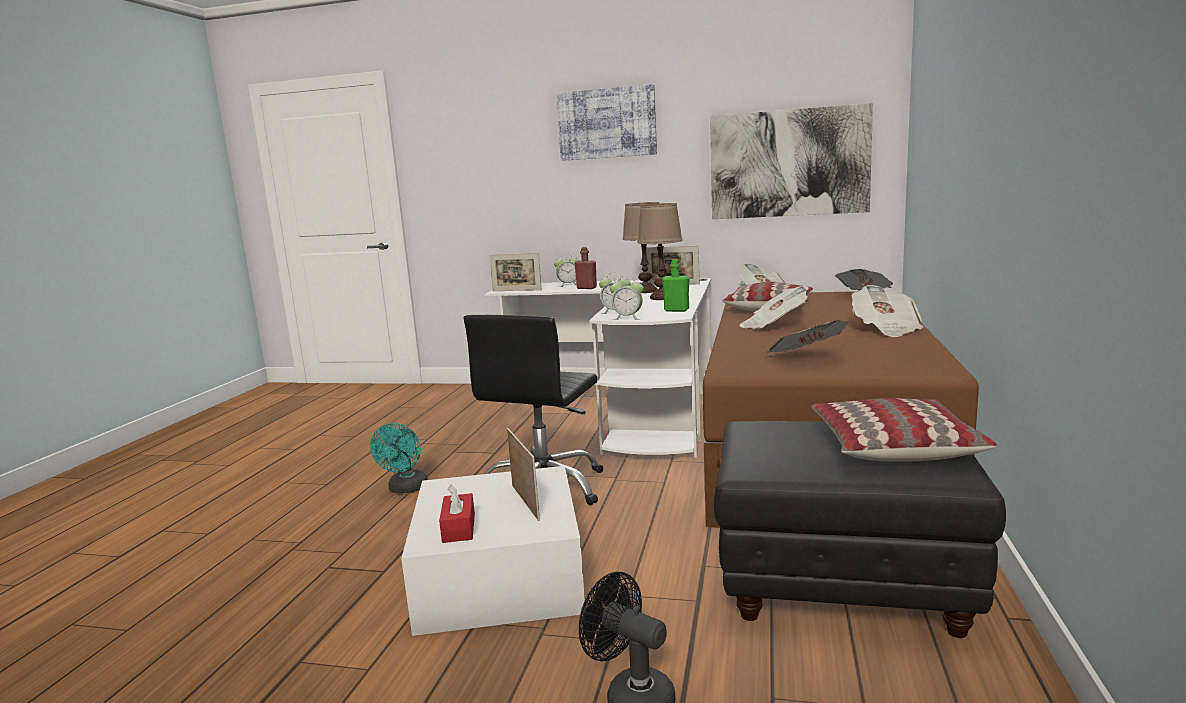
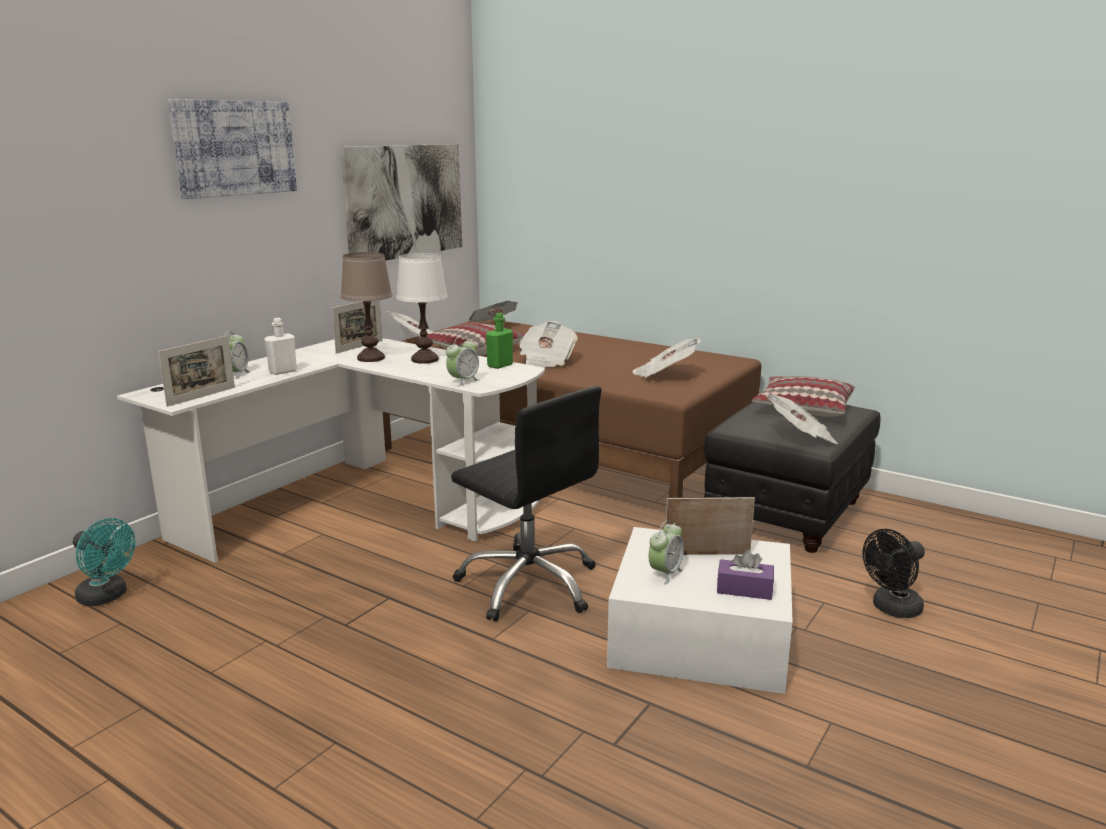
camera: 70 degrees left, 5 degrees up
turquoise fan [370,423,428,493] -> turquoise fan moved to [73,518,135,606]
red tissue box [439,484,475,543] -> purple tissue box [717,549,774,600]
red bottle [574,247,597,289] -> white bottle [264,318,297,375]
alarm clock [610,276,644,320] -> alarm clock moved to [649,521,684,585]
brown table lamp [637,203,683,300] -> white table lamp [396,253,448,364]
newspaper [851,285,923,337] -> newspaper moved to [765,394,838,444]

